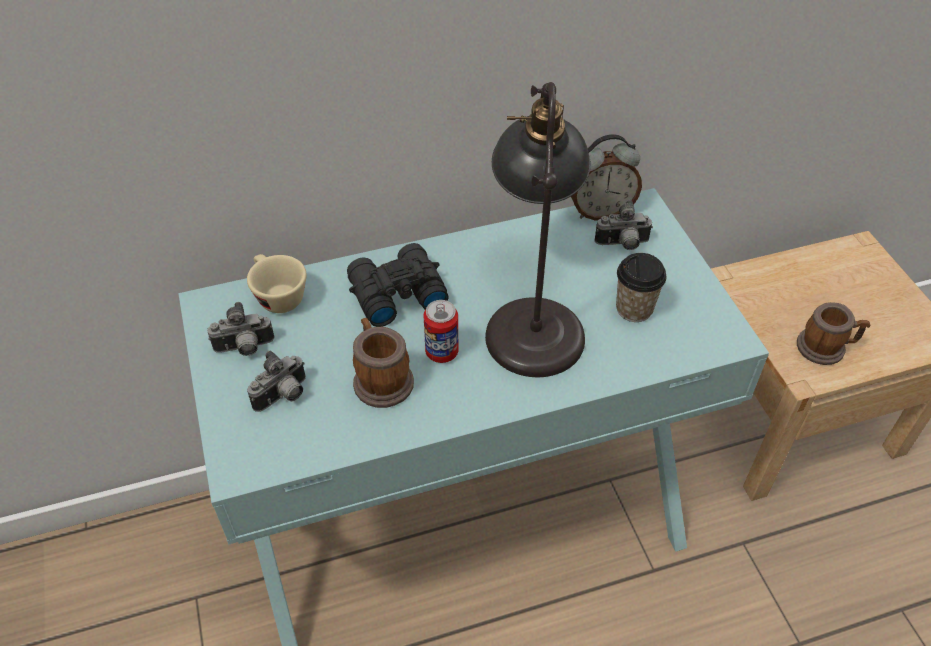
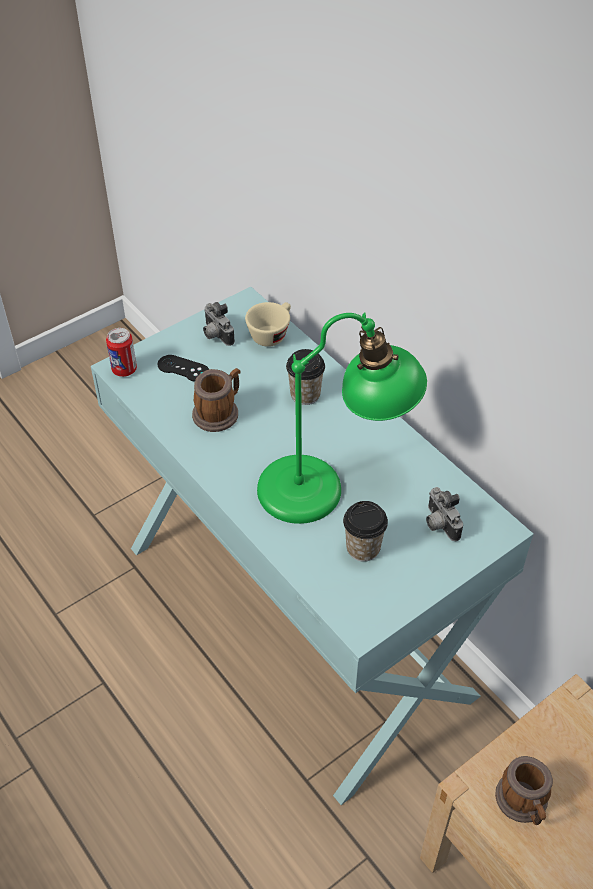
camera: 70 degrees right, 0 degrees up
camera [247,351,306,412] -> black game controller [158,355,209,382]
black binoculars [347,243,449,327] -> cup [286,349,325,405]
can [424,300,458,363] -> can moved to [106,328,137,377]
grey table lamp [485,82,591,377] -> green table lamp [257,312,427,524]
alarm clock [571,134,642,220] -> none

